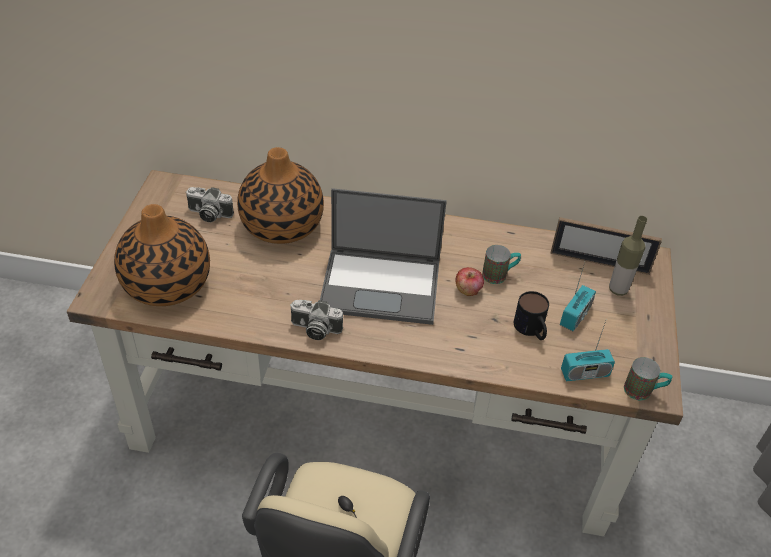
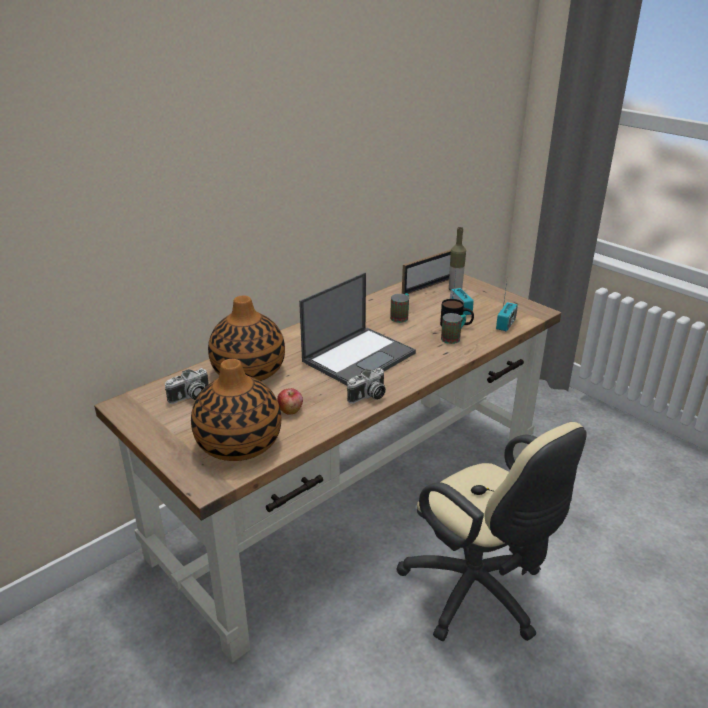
camera: 50 degrees left, 15 degrees down
apple [455,267,484,296] -> apple moved to [277,388,303,415]
mug [624,357,672,400] -> mug moved to [441,313,466,344]

